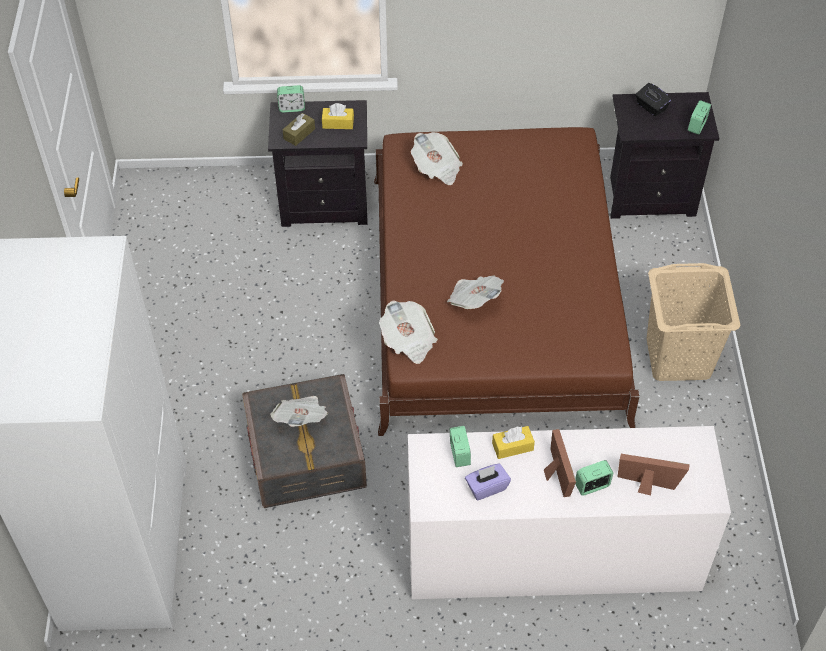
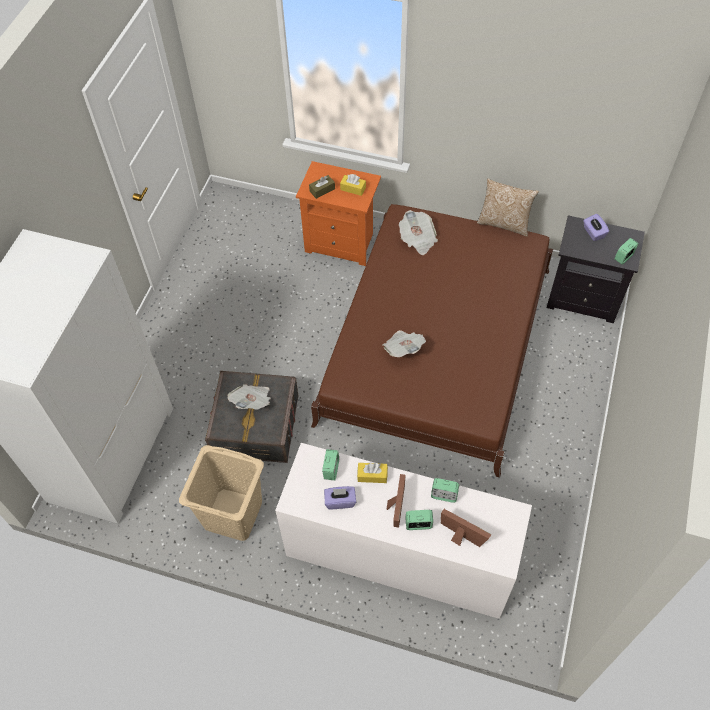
camera: 20 degrees right, 5 degrees up
black nightstand [268,100,368,227] -> orange nightstand [296,161,381,266]
alarm clock [277,85,305,113] -> alarm clock moved to [431,478,459,503]
newspaper [379,300,437,364] -> none
black tissue box [636,83,671,116] -> purple tissue box [583,214,609,241]
beige laundry basket [646,263,740,381] -> beige laundry basket moved to [179,445,264,541]
none -> pillow [477,179,539,237]

